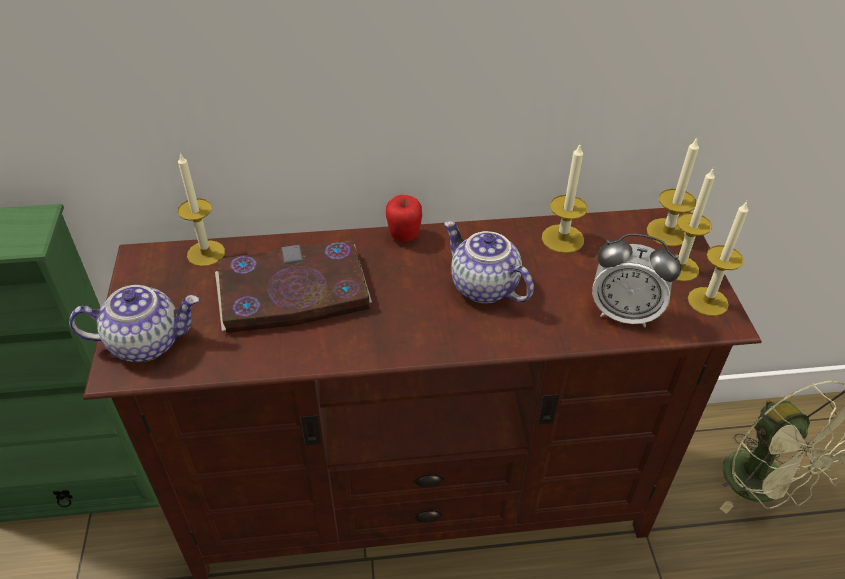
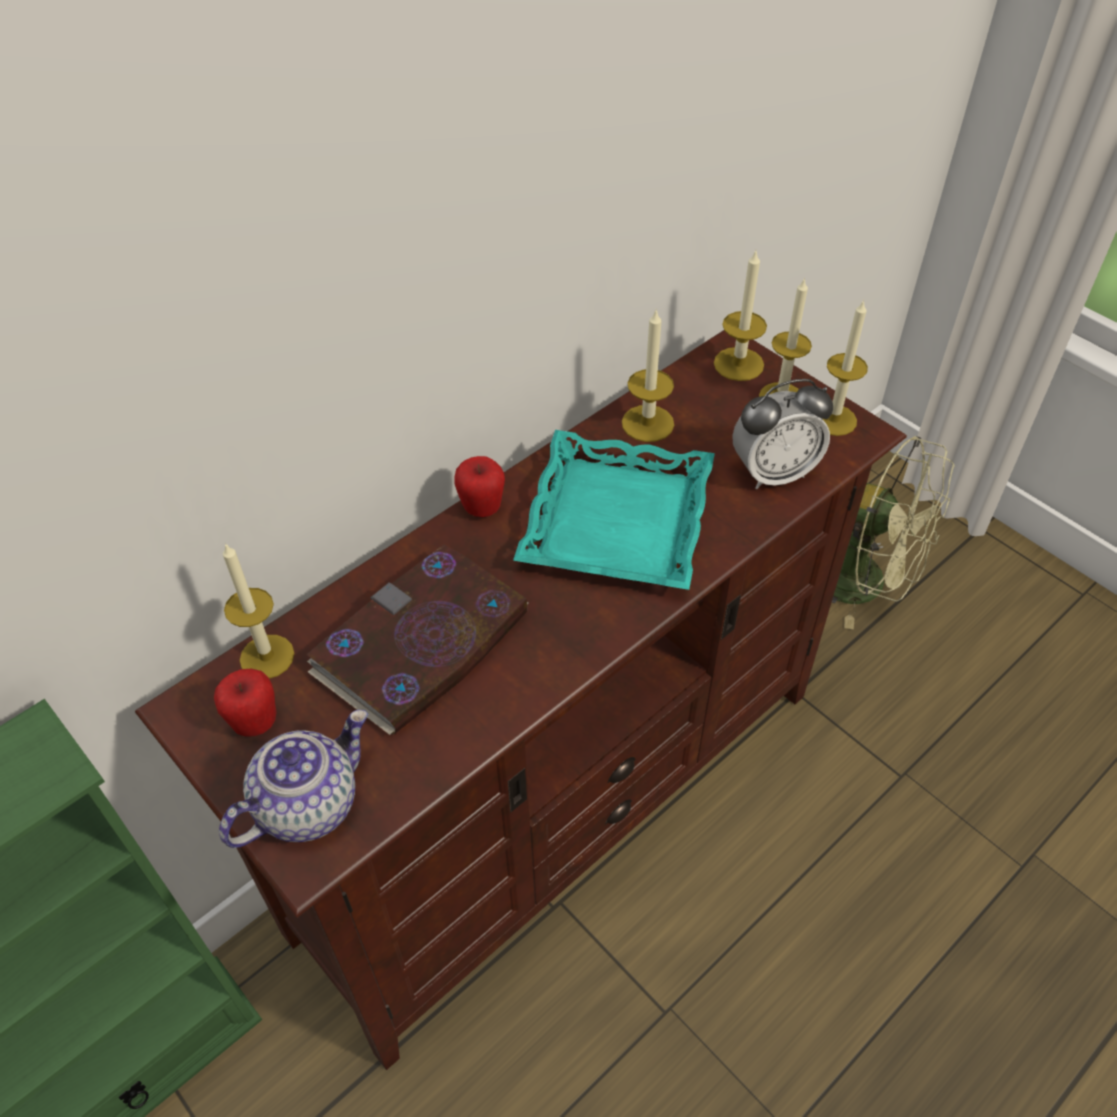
camera: 35 degrees left, 5 degrees up
teapot [444,221,534,304] -> turquoise tray [513,430,715,590]
none -> apple [214,668,277,736]

